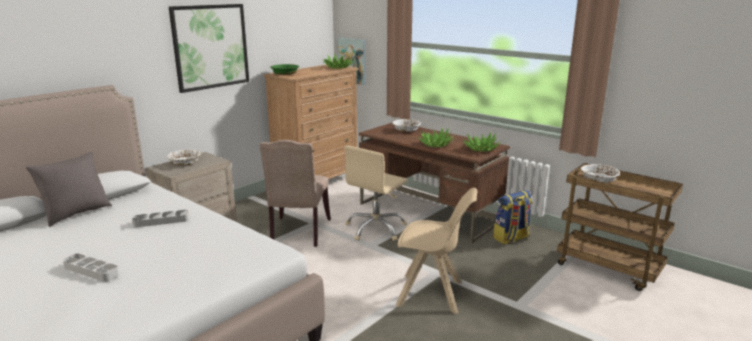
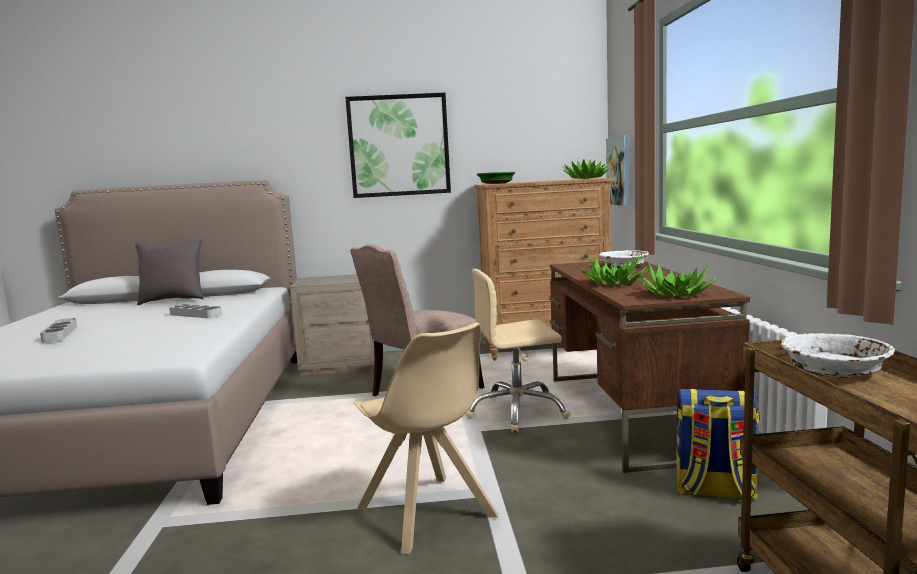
camera: 45 degrees right, 10 degrees down
white bowl [167,150,201,166] -> none

